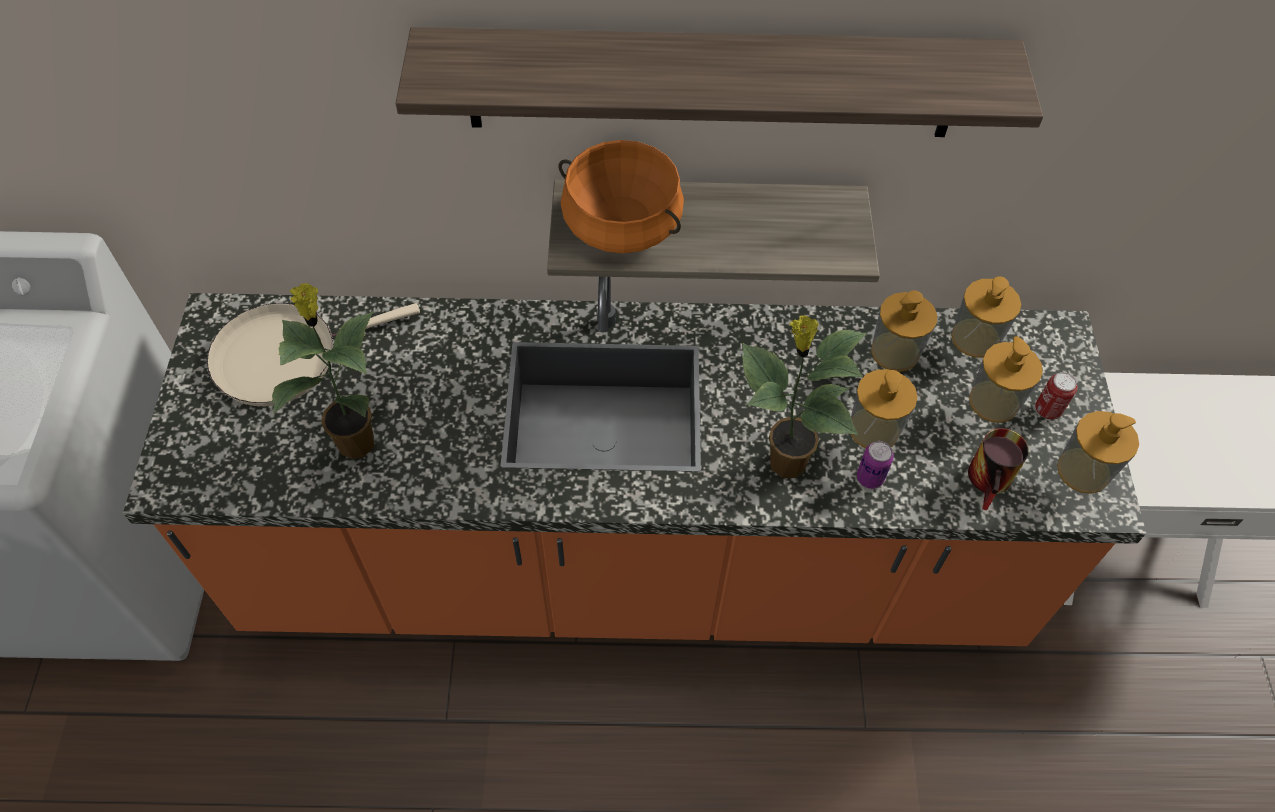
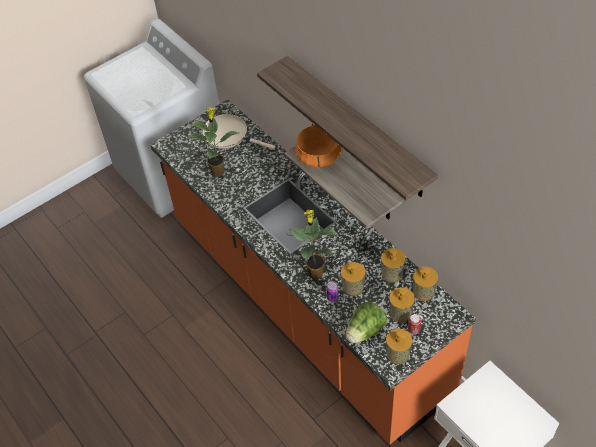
camera: 55 degrees right, 5 degrees down
mug [968,428,1029,511] -> lettuce [346,302,387,343]

